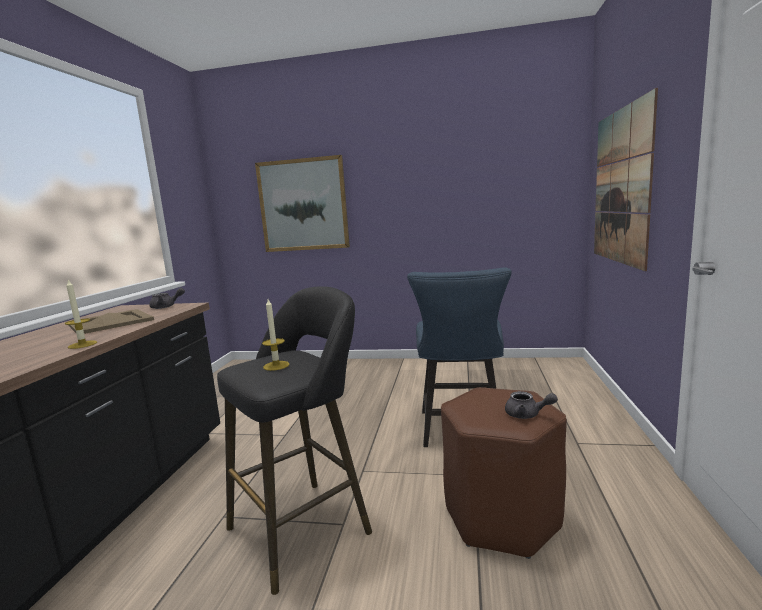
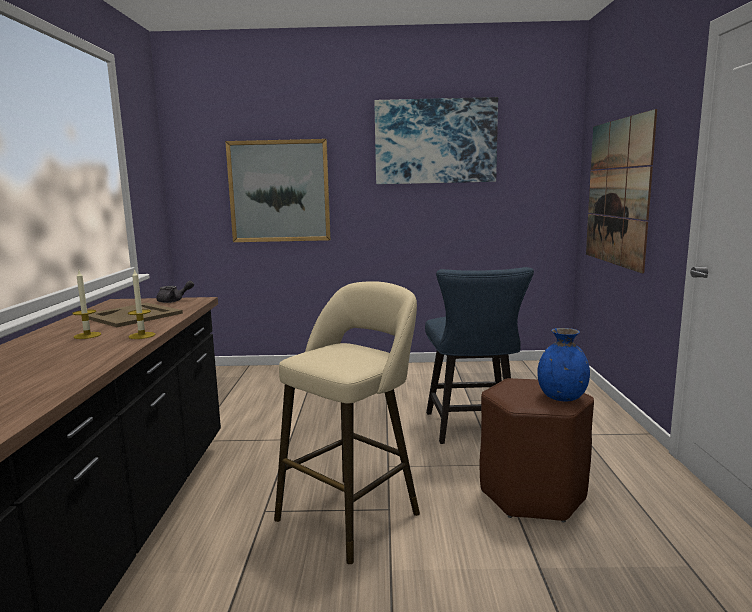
camera: 10 degrees left, 0 degrees up
black stool [217,286,372,595] -> beige stool [274,281,420,564]
candle [262,299,290,371] -> candle moved to [73,271,101,339]
grey teapot [505,391,558,419] -> blue vase [537,328,590,401]
none -> picture [374,97,498,184]

